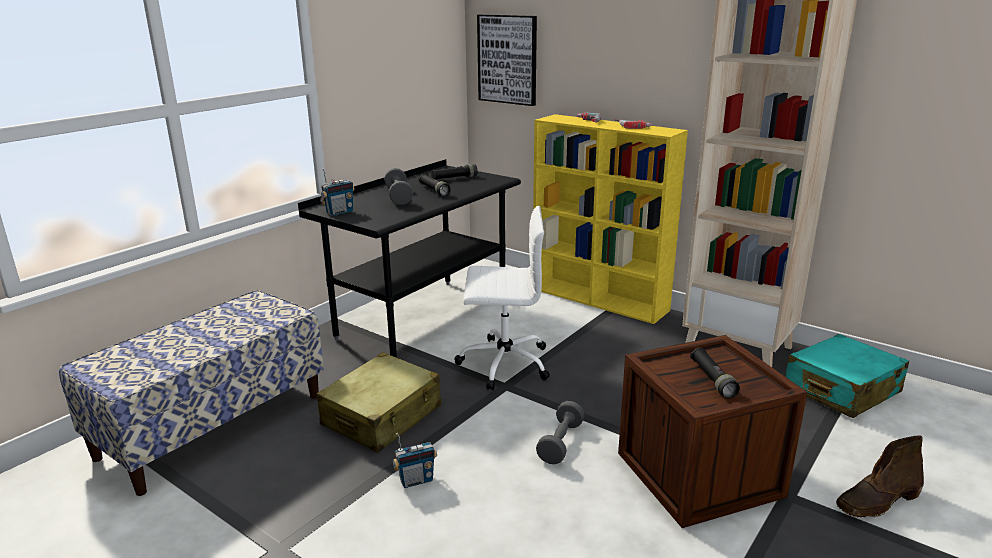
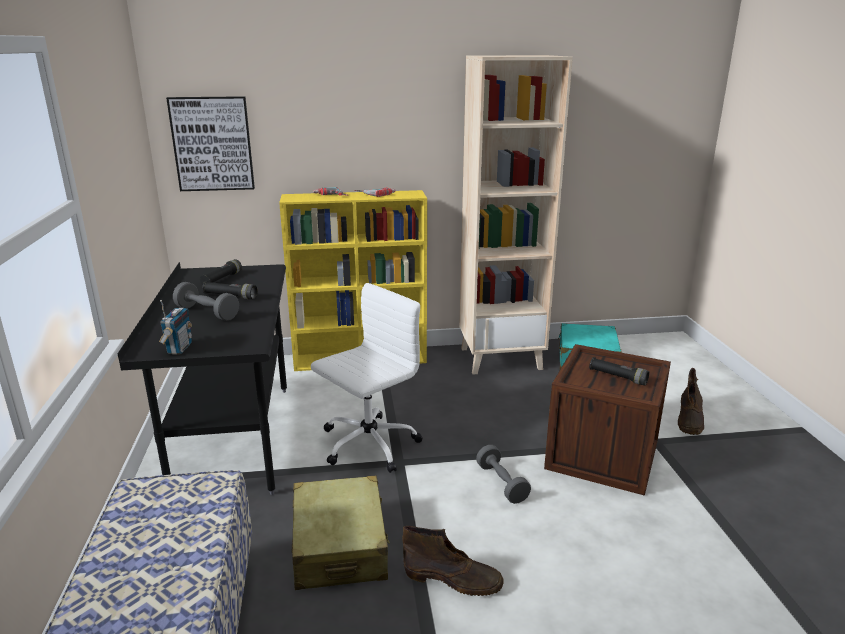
camera: 45 degrees left, 0 degrees up
radio [393,433,437,488] -> brown boot [402,526,504,596]

